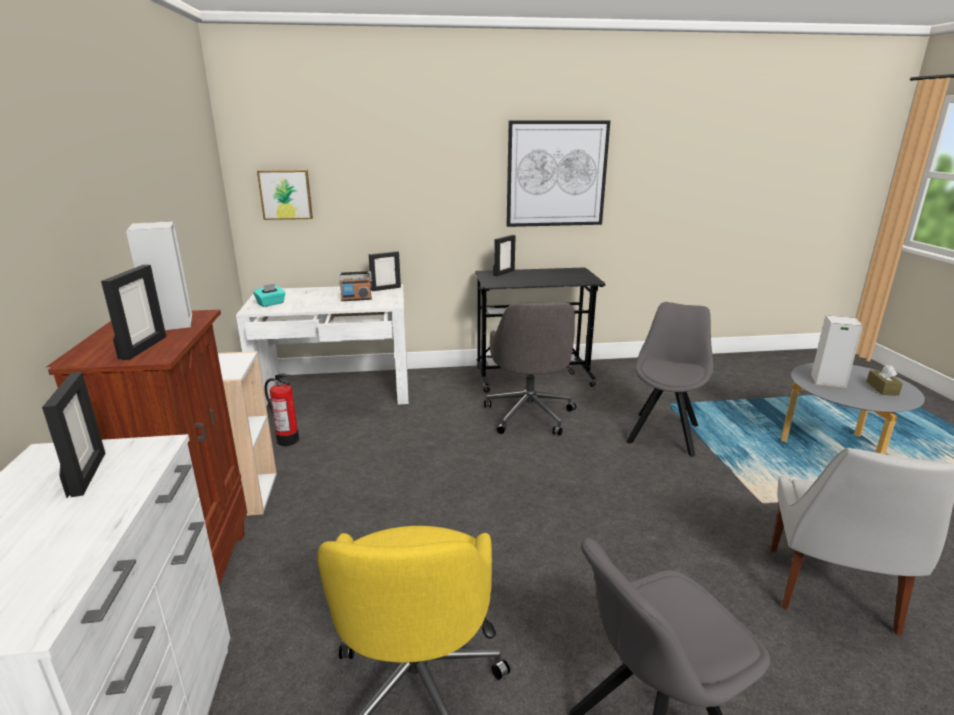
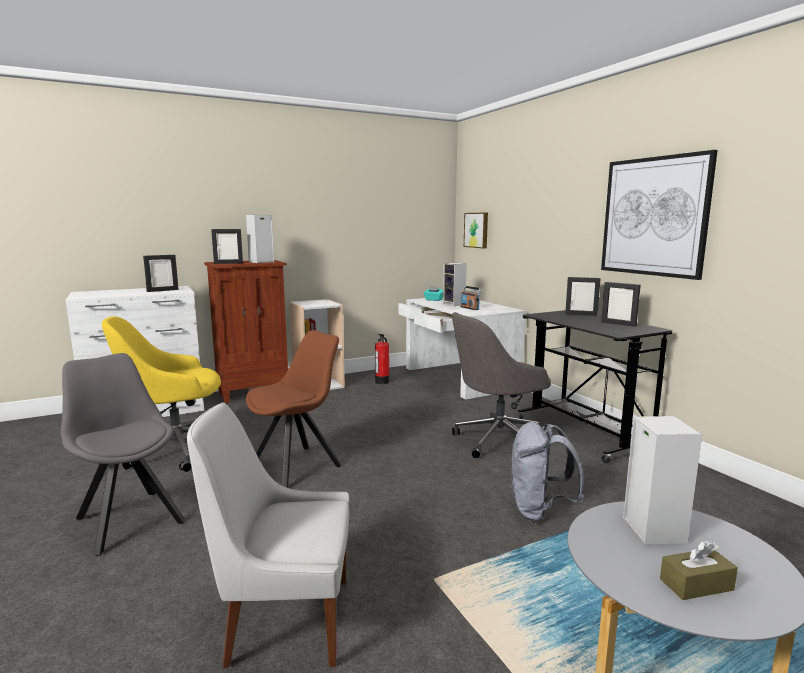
camera: 70 degrees right, 10 degrees down
picture frame [369,251,401,291] -> picture frame moved to [601,282,641,327]
grey chair [626,302,713,457] -> grey backpack [510,422,585,523]
none -> brown chair [246,330,342,488]
none -> speaker [443,263,467,306]

